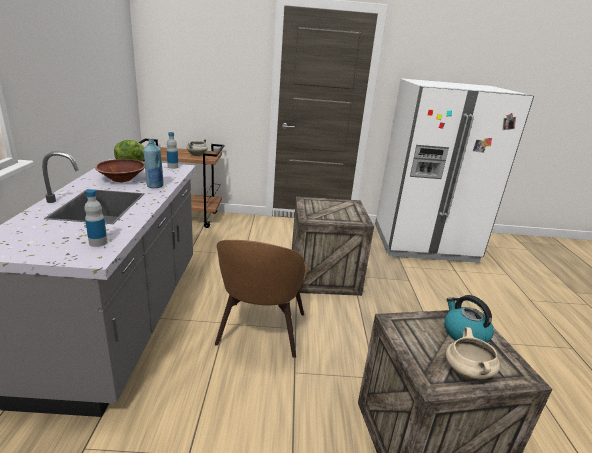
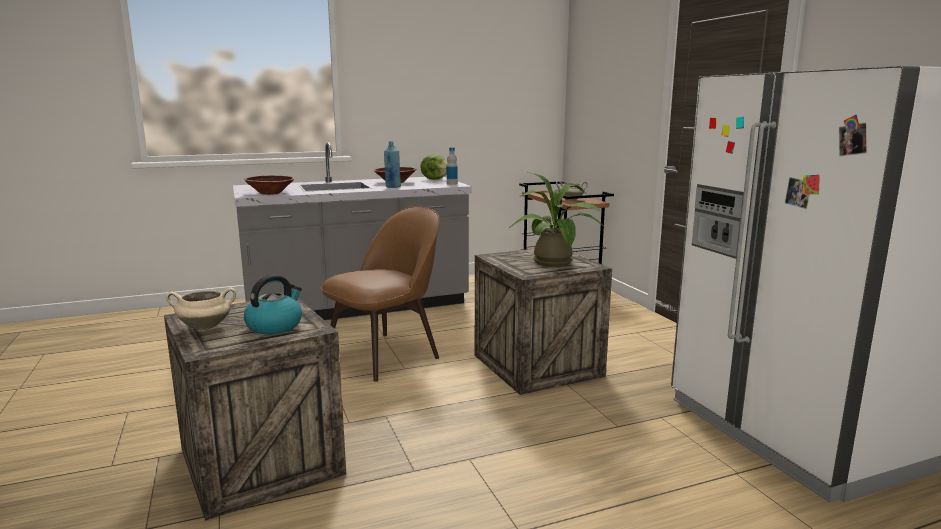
camera: 70 degrees right, 10 degrees down
bottle [84,189,107,247] -> brown bowl [244,176,295,195]
brown chair [215,240,307,358] -> brown chair turned 150 degrees clockwise [320,206,440,382]
none -> potted plant [509,172,605,267]

